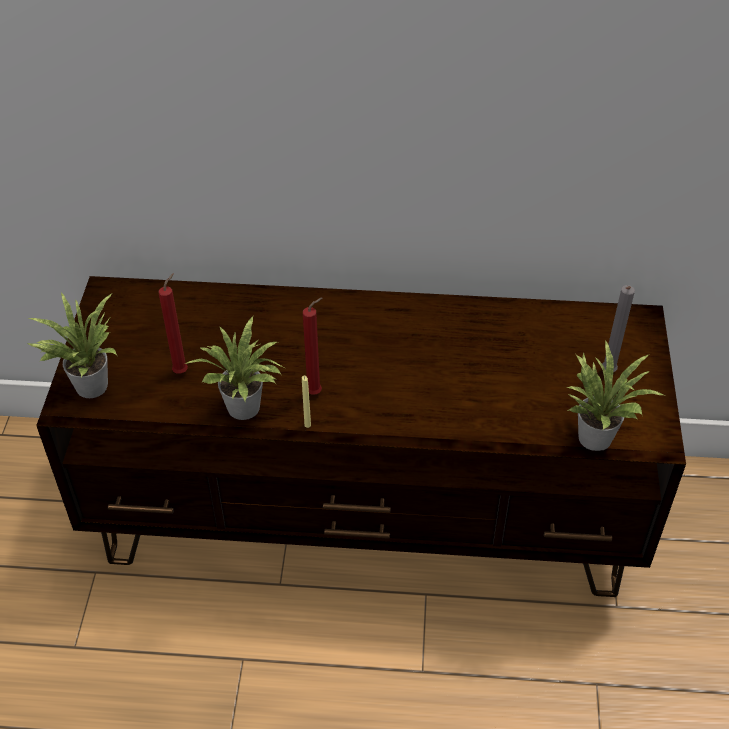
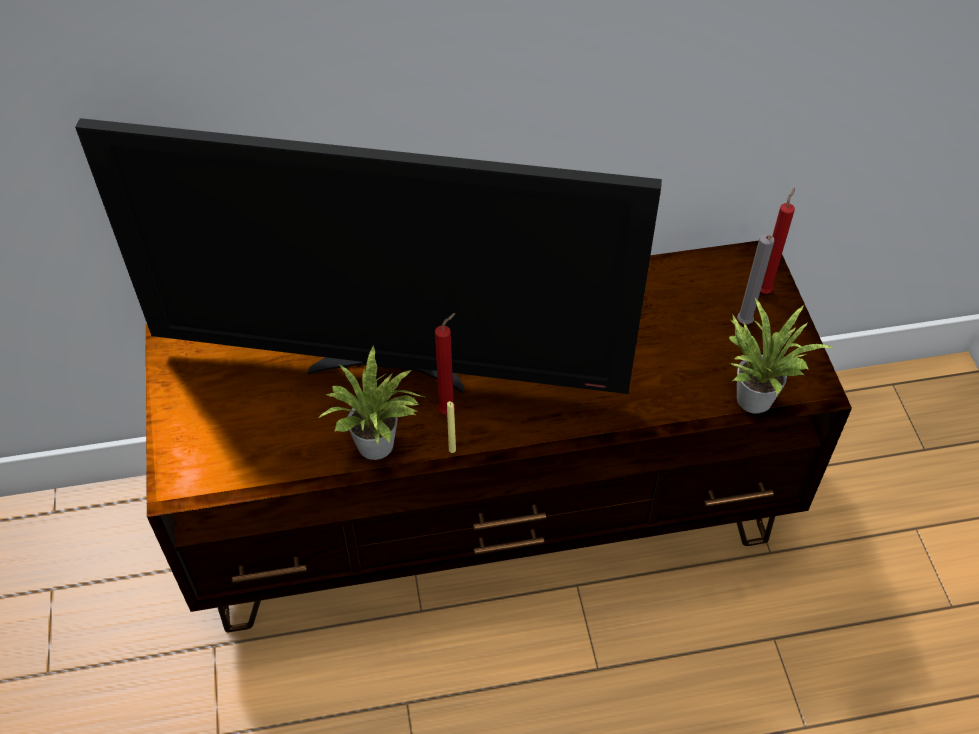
camera: 15 degrees left, 5 degrees up
potted plant [27,293,117,398] -> none
red candle [158,273,188,373] -> red candle moved to [760,188,795,294]
none -> television [75,118,662,394]

